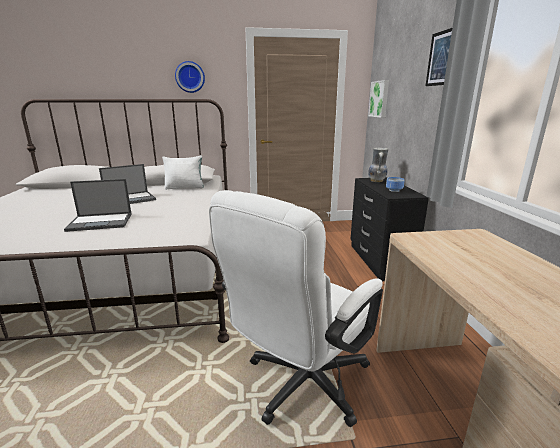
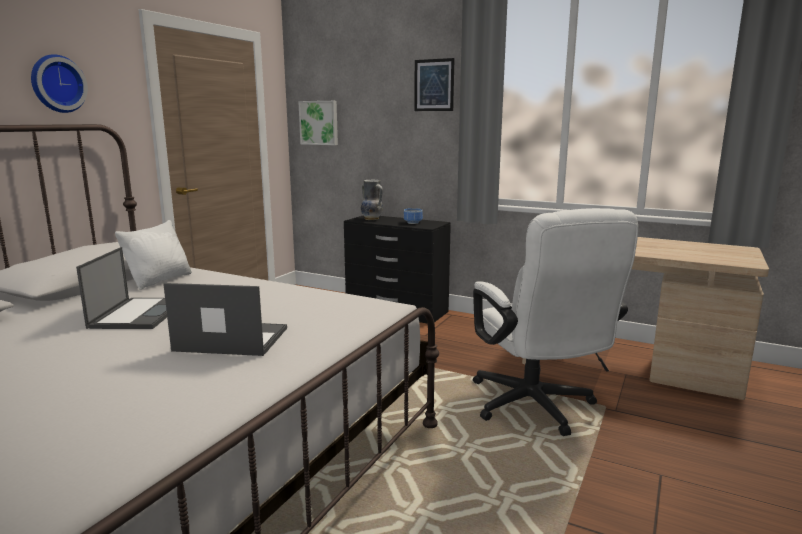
camera: 55 degrees left, 5 degrees down
laptop [64,179,132,232] -> laptop turned 105 degrees counterclockwise [163,283,287,356]

